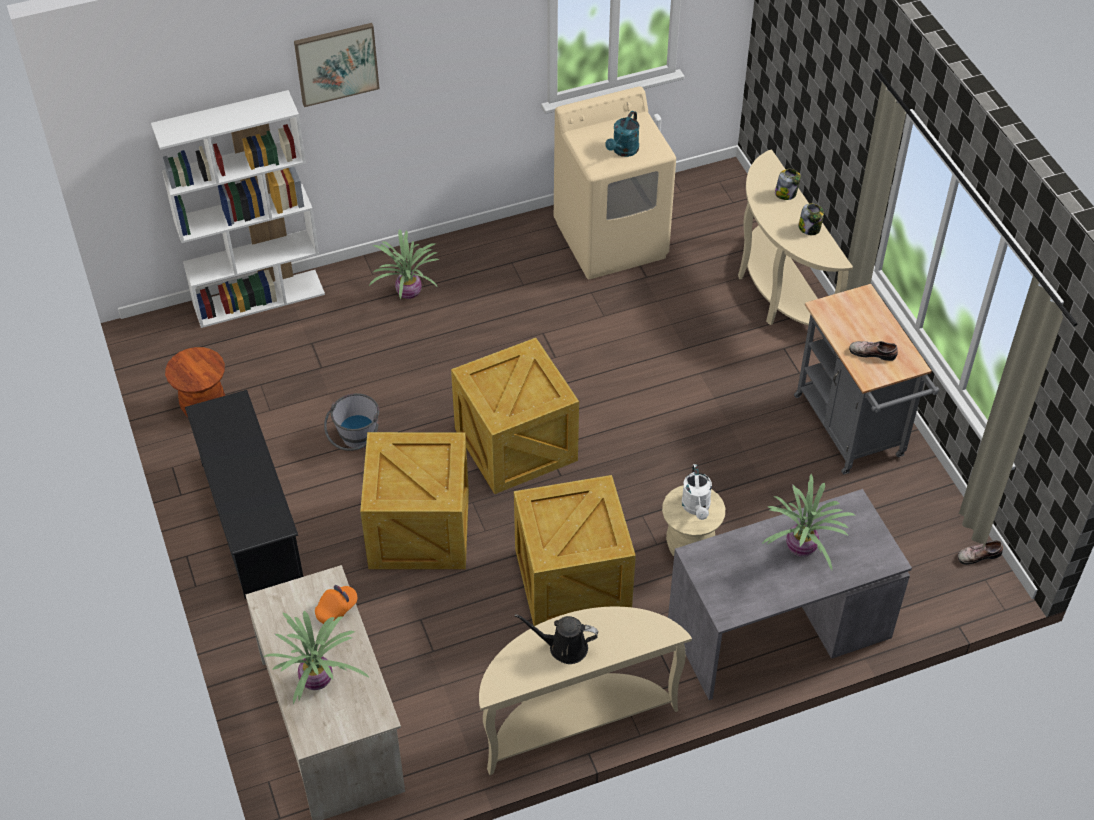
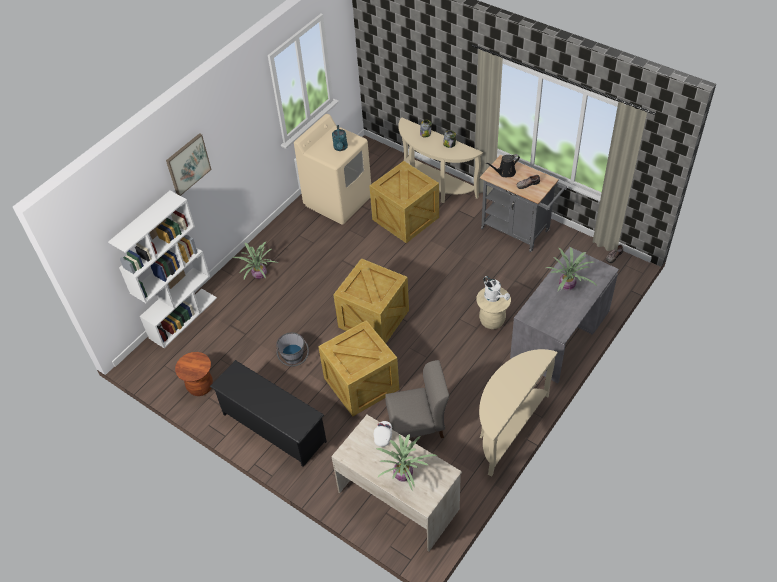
camera: 30 degrees left, 0 degrees up
orange cap [315,585,357,624] -> white cap [374,421,392,447]
crate [514,475,636,626] -> crate moved to [369,161,439,243]
black watering can [515,614,598,664] -> black watering can moved to [486,154,520,177]
none -> grey chair [385,360,449,438]

